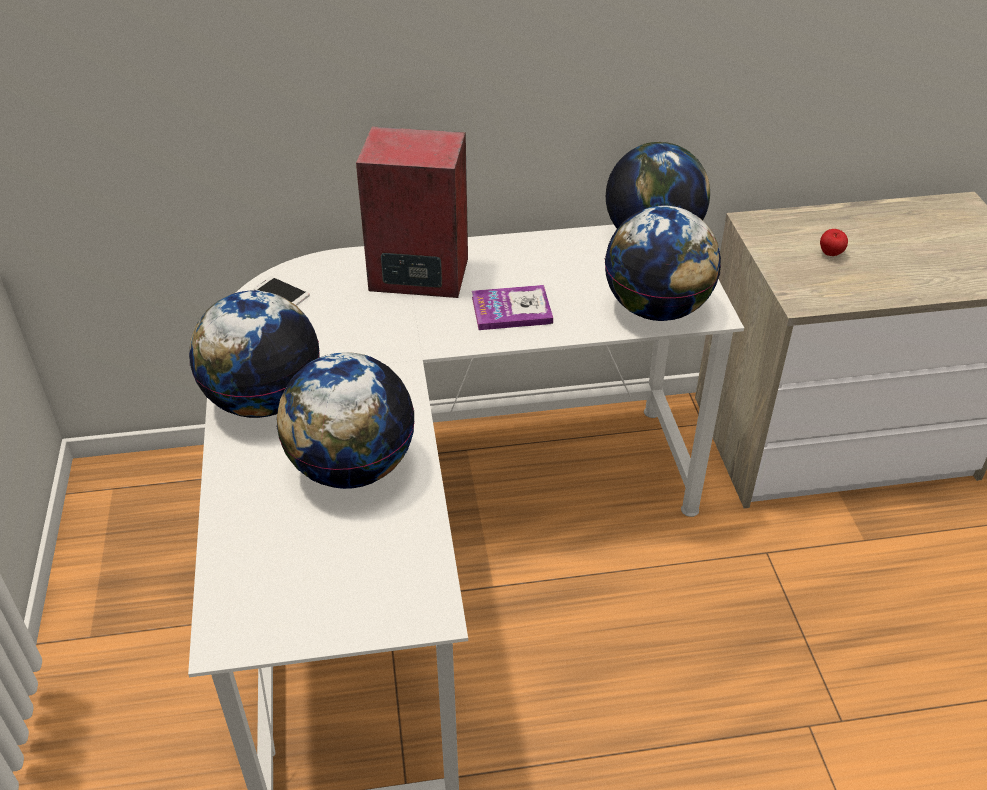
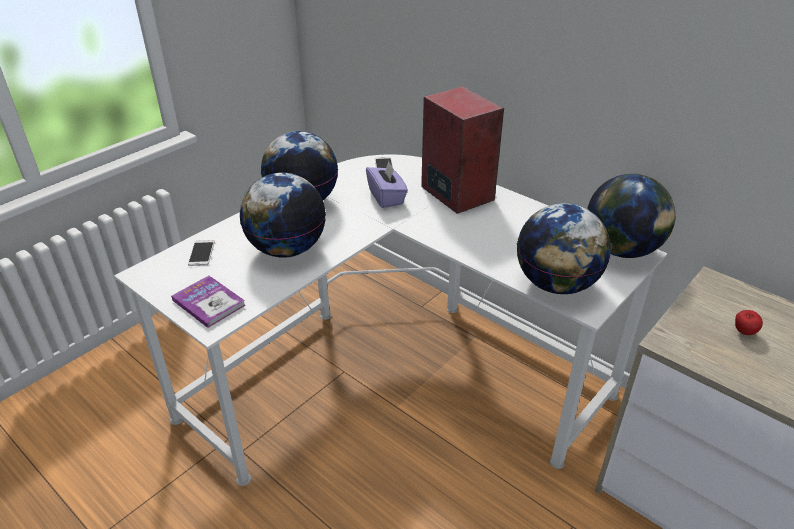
camera: 50 degrees right, 5 degrees down
book [472,285,553,330] -> book moved to [171,276,246,328]
none -> phone [188,240,215,266]
none -> purple tissue box [366,161,408,208]

